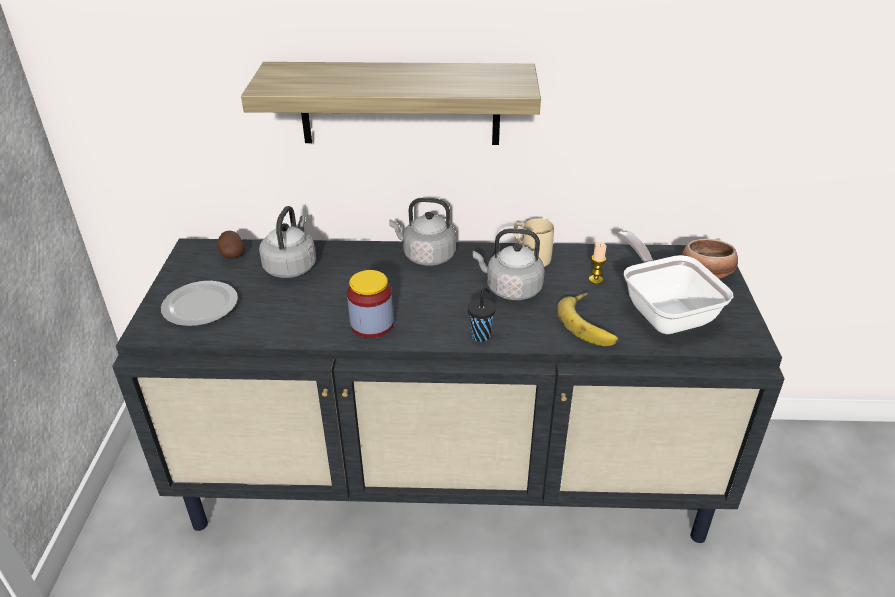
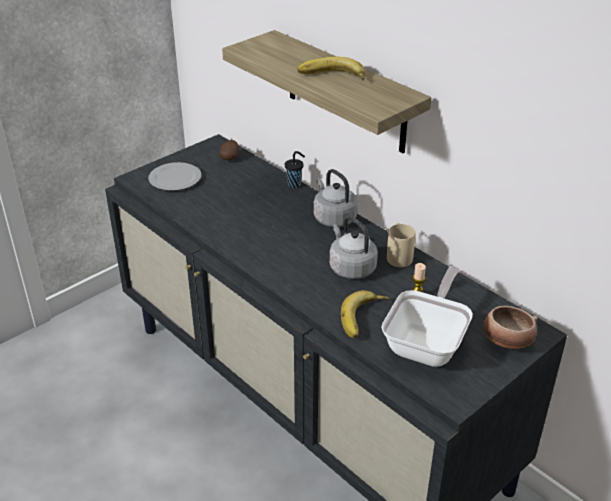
camera: 45 degrees right, 0 degrees up
grey kettle [259,206,316,278] -> none
jar [347,270,394,338] -> none
black cup [468,288,496,342] -> black cup moved to [285,151,305,188]
none -> banana [298,57,366,80]

